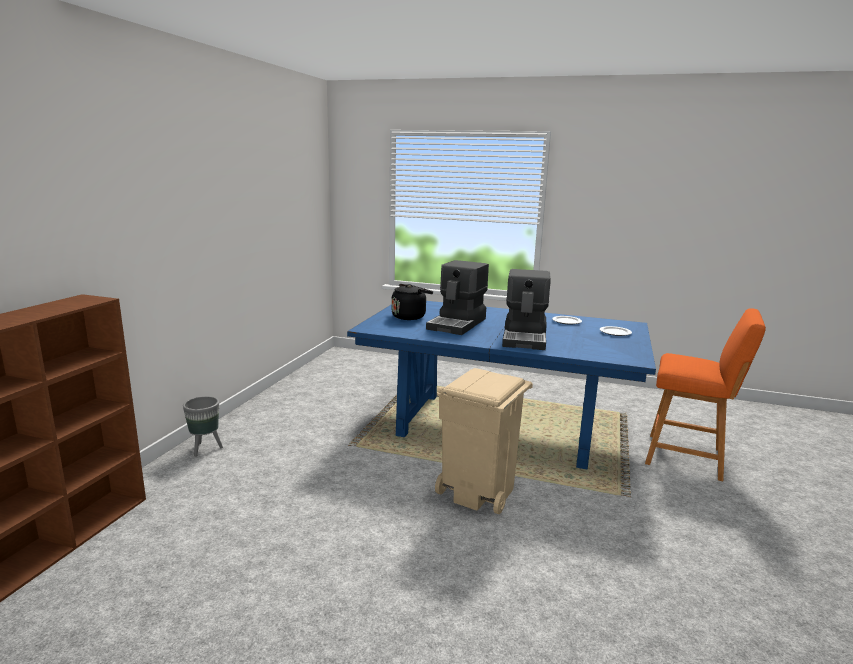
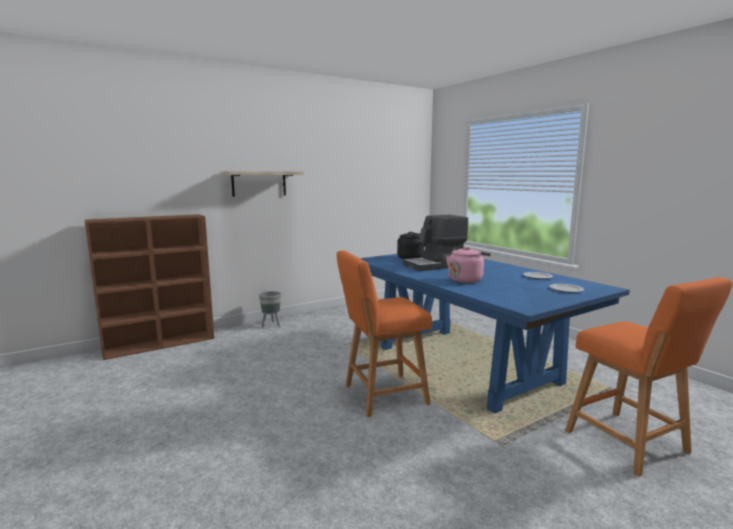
camera: 40 degrees right, 5 degrees down
beige trash can [435,368,533,514] -> orange stool [337,250,432,417]
coffee machine [502,269,551,350] -> pink kettle [446,247,491,283]
none -> shelf [221,171,304,197]

